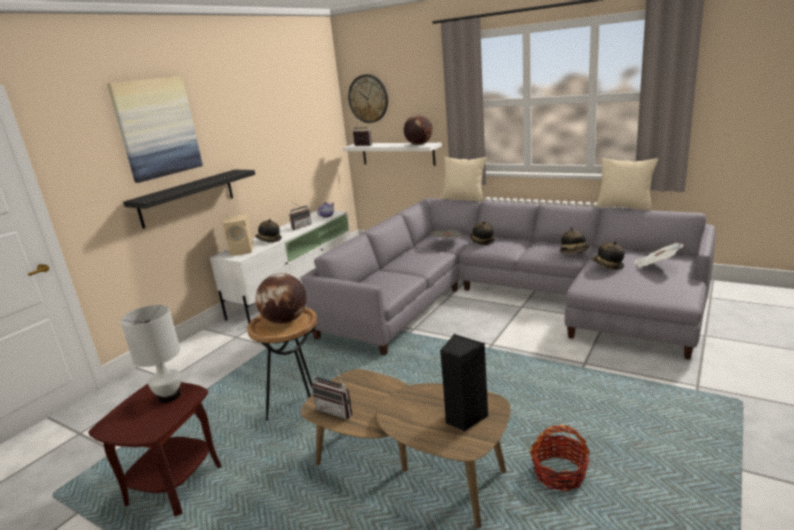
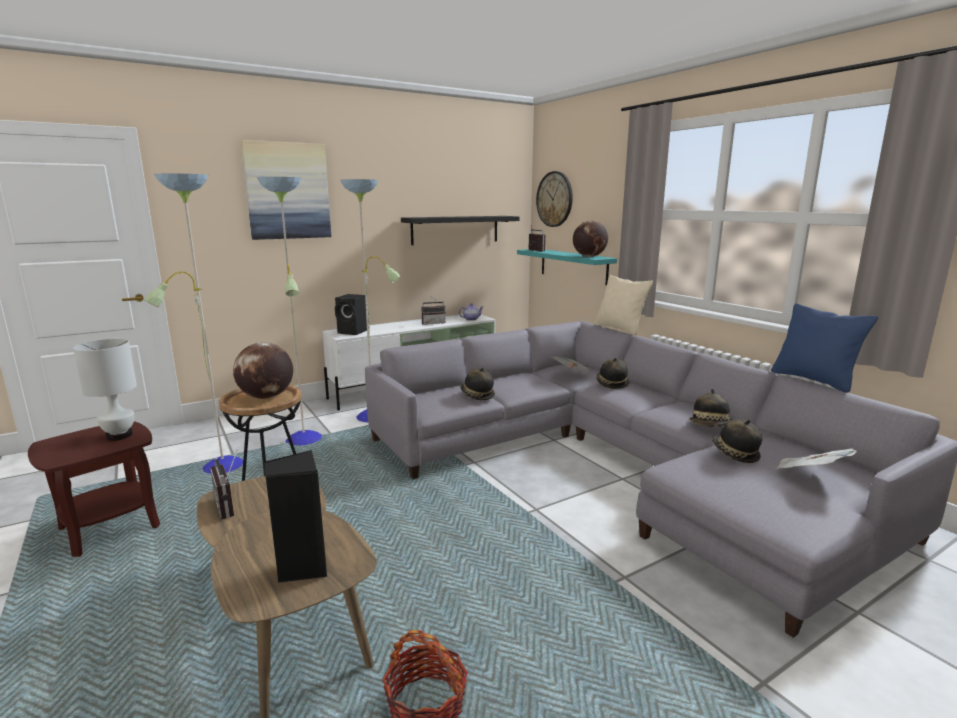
camera: 25 degrees right, 5 degrees down
black shelf [123,170,255,229] -> black shelf moved to [401,216,519,245]
beige speaker [223,214,254,256] -> black speaker [335,294,369,335]
hat [255,219,282,242] -> hat moved to [460,368,495,400]
white shelf [343,143,442,166] -> turquoise shelf [517,249,617,286]
beige pillow [596,158,658,210] -> blue pillow [771,303,878,393]
none -> floor lamp [144,174,401,474]

